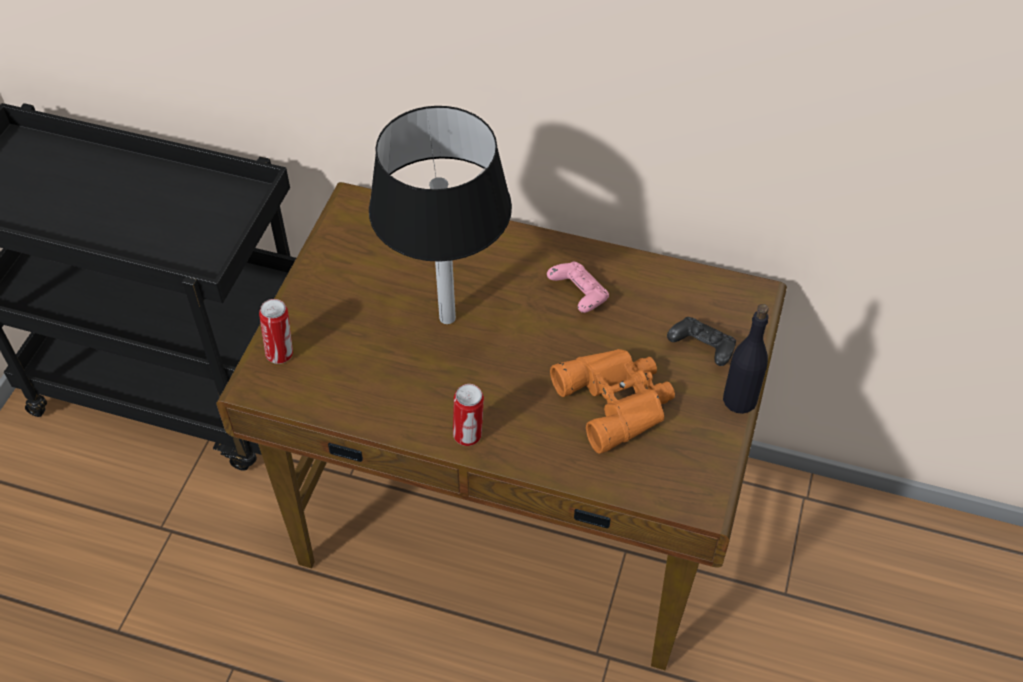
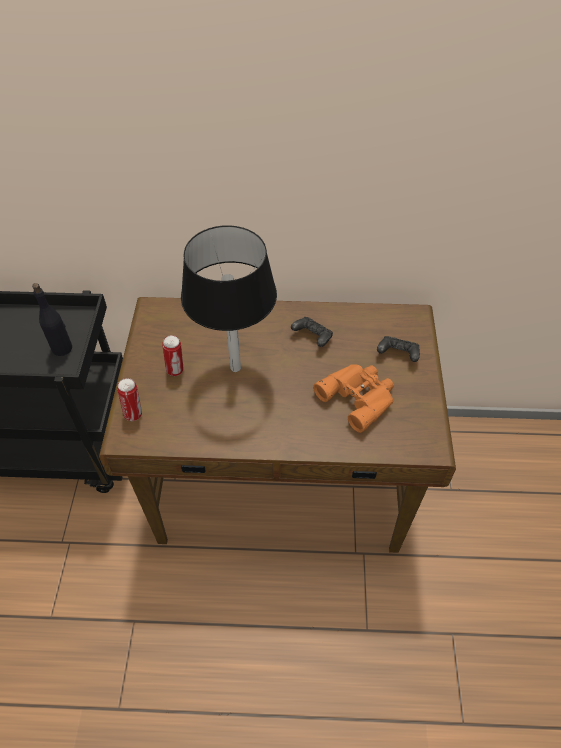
camera: 15 degrees left, 0 degrees up
can [453,384,484,446] -> can moved to [162,335,184,376]
pink game controller [547,262,609,313] -> black game controller [291,317,333,347]
black bottle [723,304,769,414] -> black bottle moved to [32,283,72,356]

